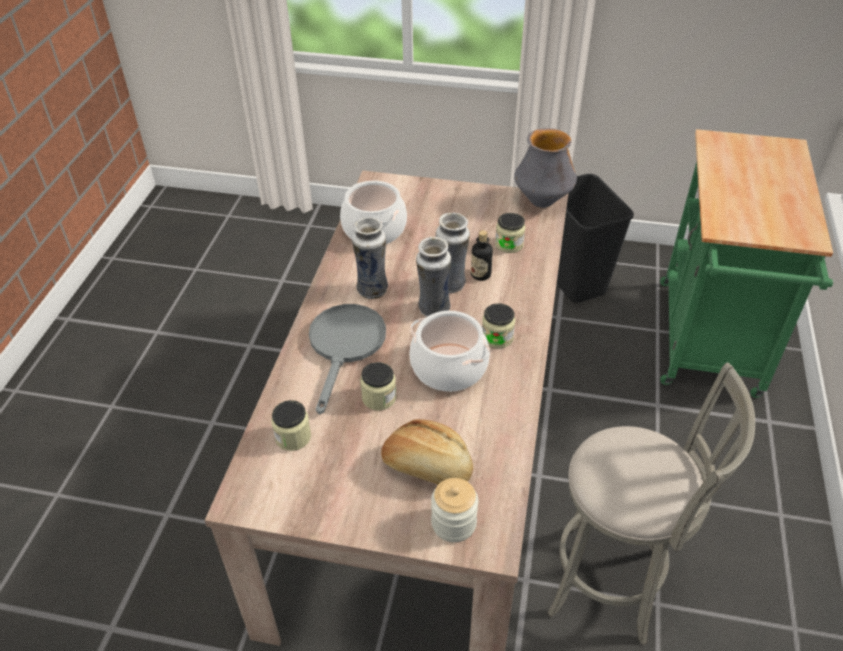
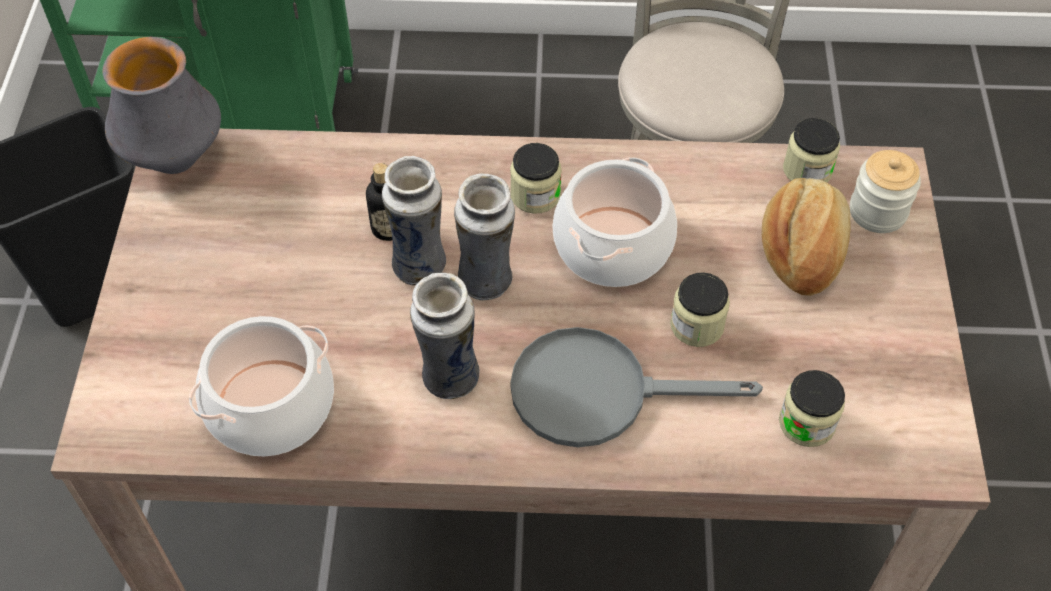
camera: 100 degrees left, 10 degrees up
jar [495,213,525,253] -> jar moved to [783,118,840,183]

